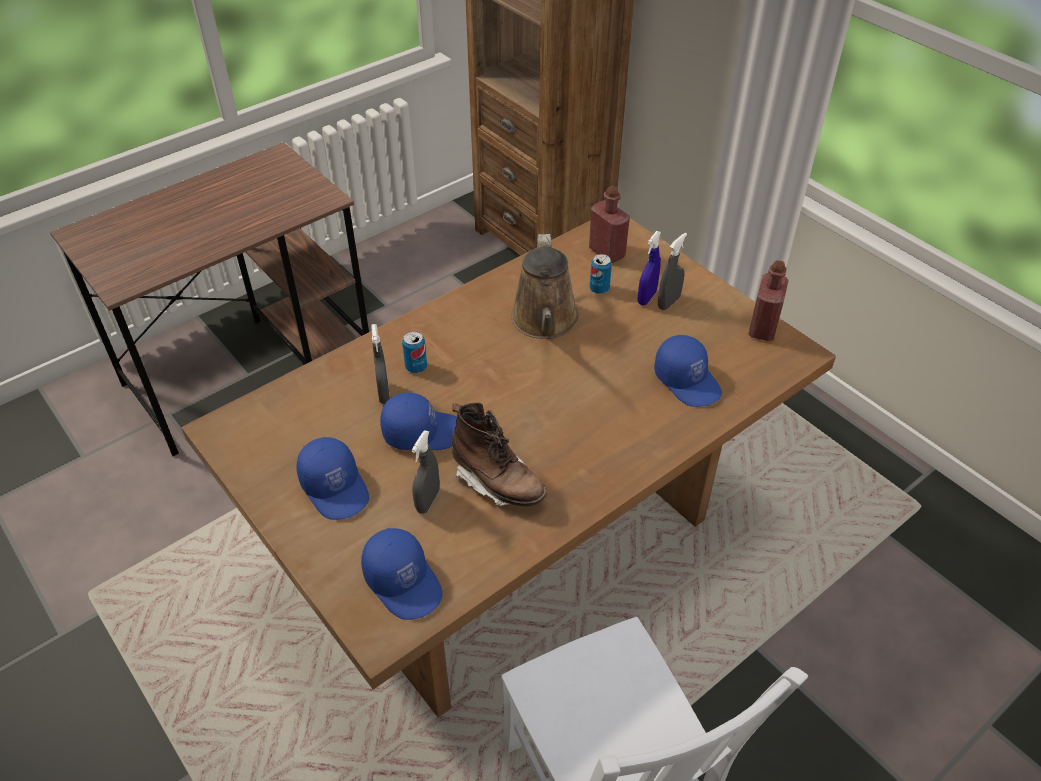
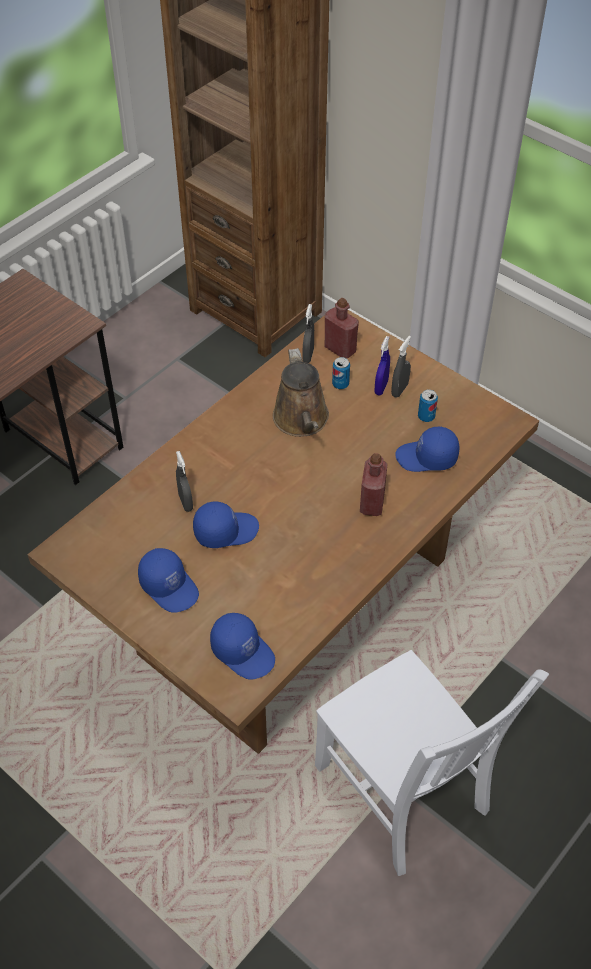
camera: 10 degrees left, 5 degrees up
can [402,331,427,373] -> can moved to [418,389,438,422]
grey spray bottle [412,430,440,513] -> grey spray bottle moved to [303,304,314,363]
brown boot [452,402,548,507] -> none
blue cap [654,335,722,407] -> blue cap turned 135 degrees clockwise [395,426,460,472]
red bottle [748,260,789,341] -> red bottle moved to [360,453,388,516]

